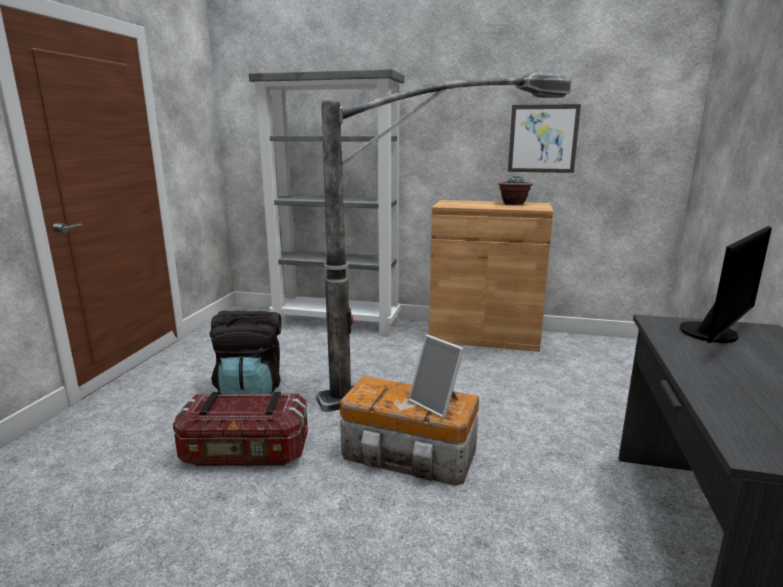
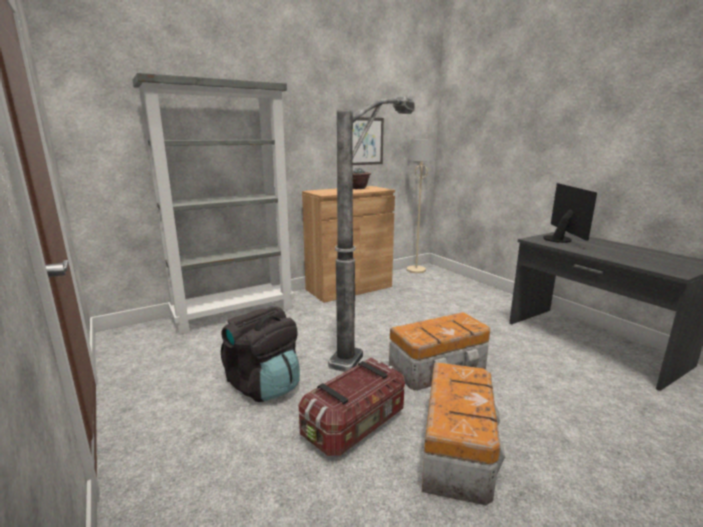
camera: 45 degrees left, 0 degrees up
picture frame [408,335,464,418] -> none
none -> beige floor lamp [407,139,435,273]
none -> storage box [422,362,505,505]

